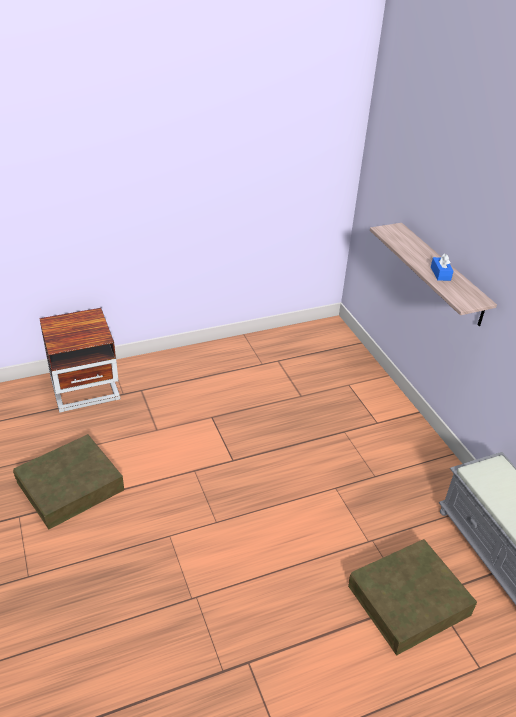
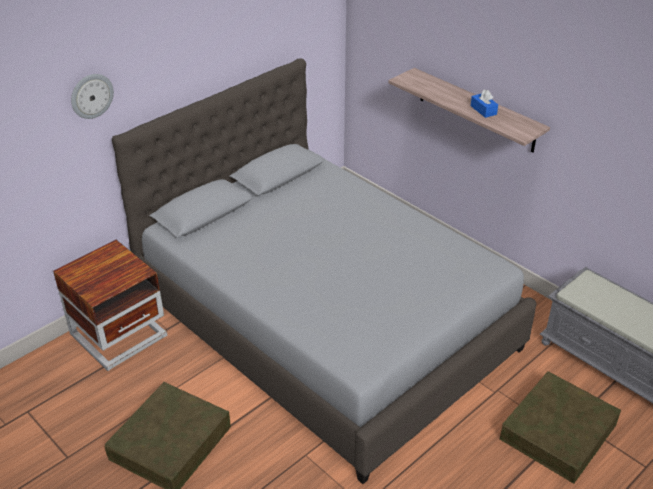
camera: 20 degrees left, 0 degrees up
none -> wall clock [71,74,114,119]
none -> grey bed [112,58,537,484]

